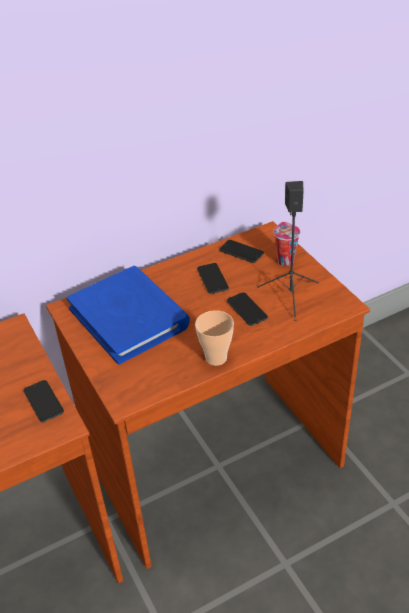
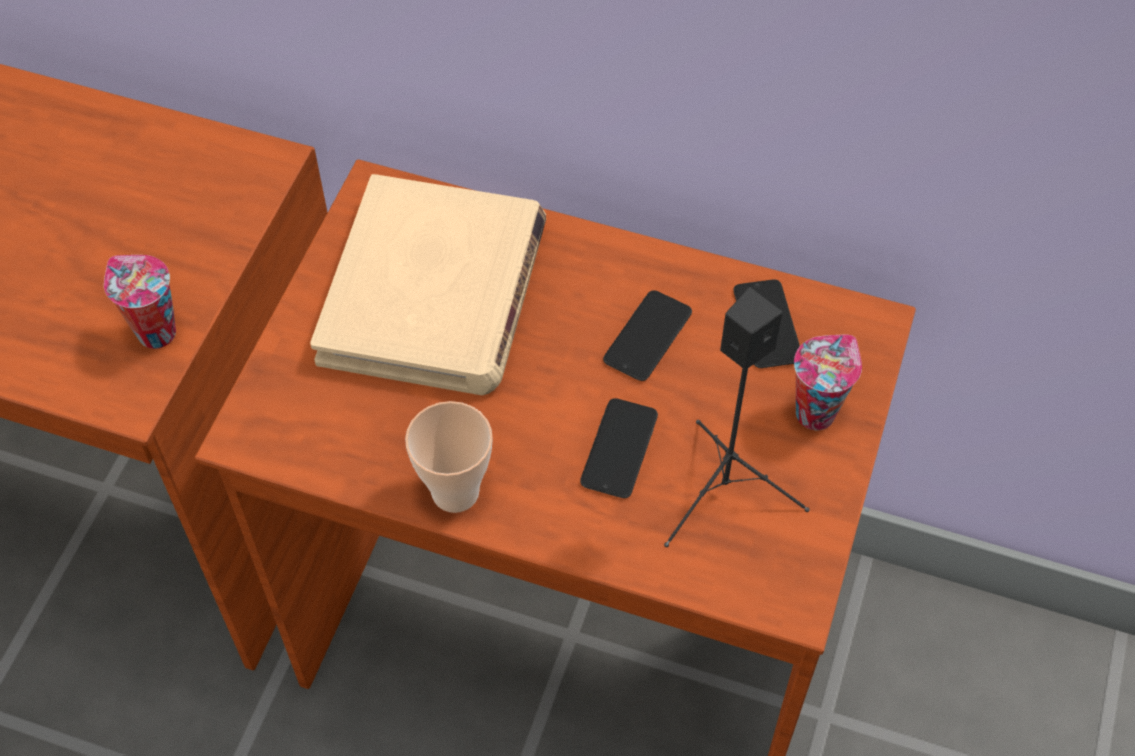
camera: 45 degrees right, 15 degrees up
phone [24,380,64,423] -> cup [104,255,176,349]
blue book [67,266,190,365] -> beige book [310,174,546,395]

